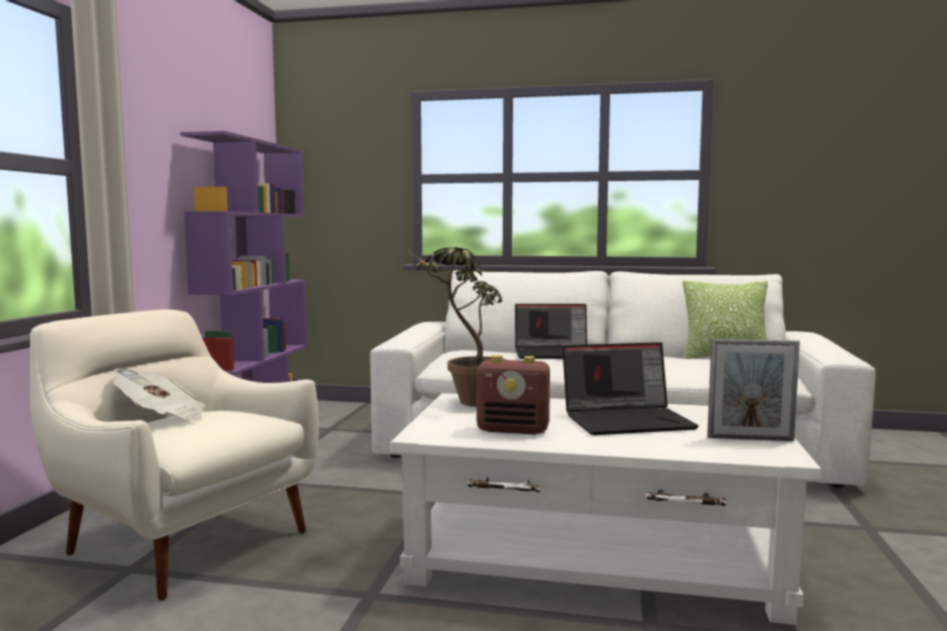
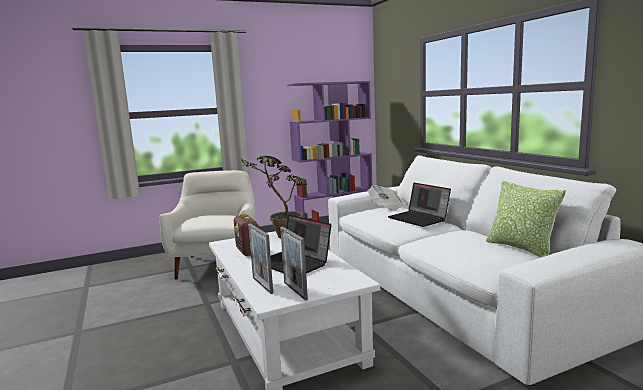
camera: 55 degrees right, 5 degrees up
newspaper [113,368,205,421] -> newspaper moved to [367,185,404,211]
none -> picture frame [248,224,273,294]

